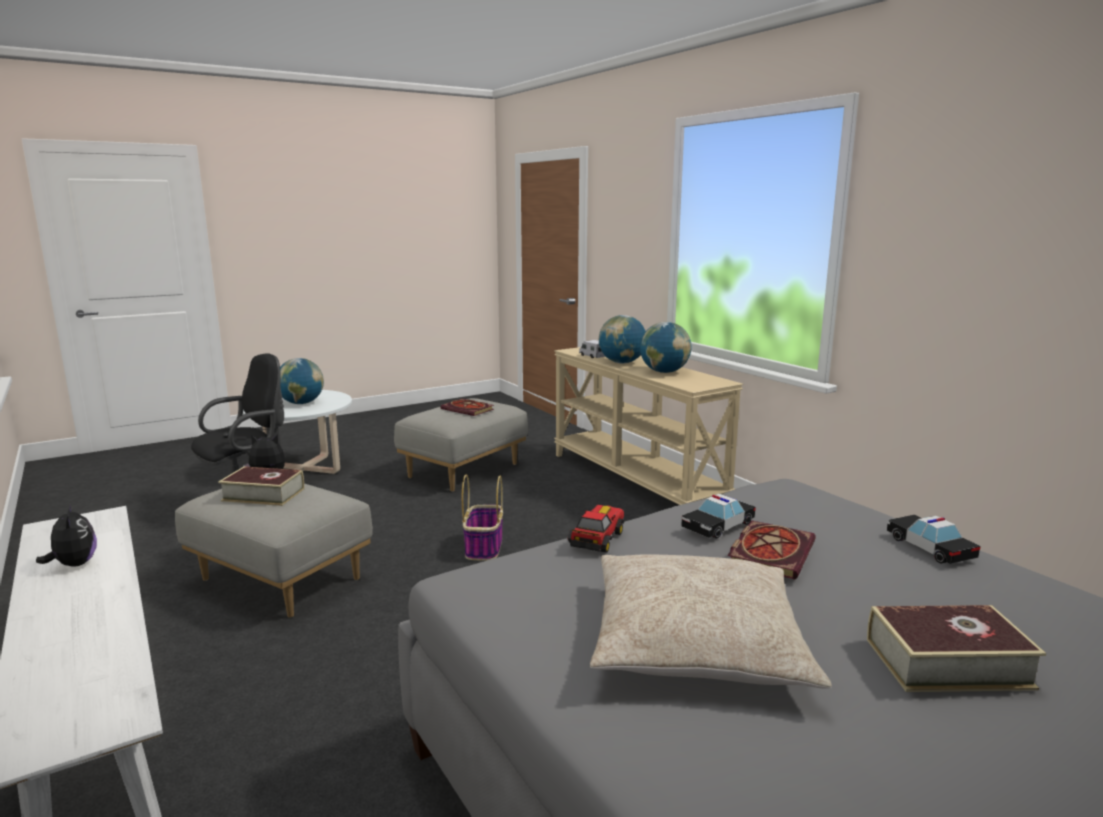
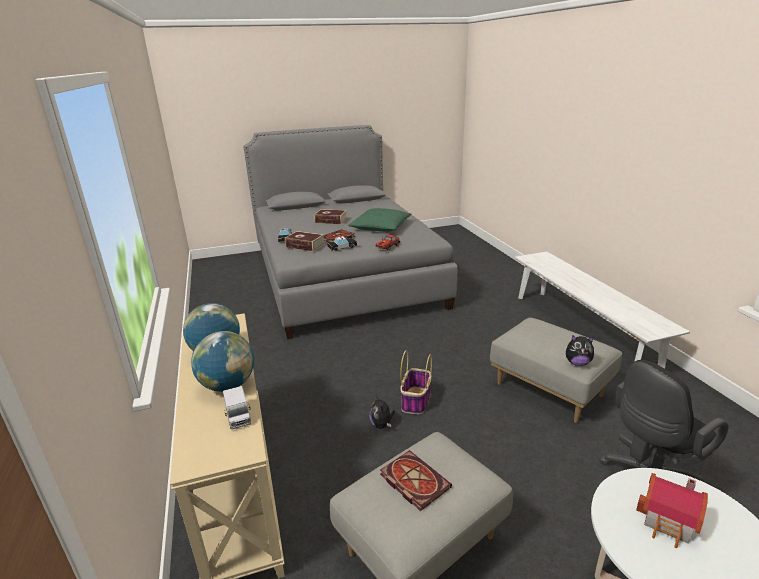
camera: 165 degrees left, 10 degrees up
plush toy [36,504,97,567] -> plush toy moved to [369,394,395,429]
book [218,466,304,506] -> book moved to [285,231,324,252]
globe [280,358,324,404] -> toy house [636,473,708,548]
beige pillow [590,554,832,689] -> green pillow [348,208,411,232]

